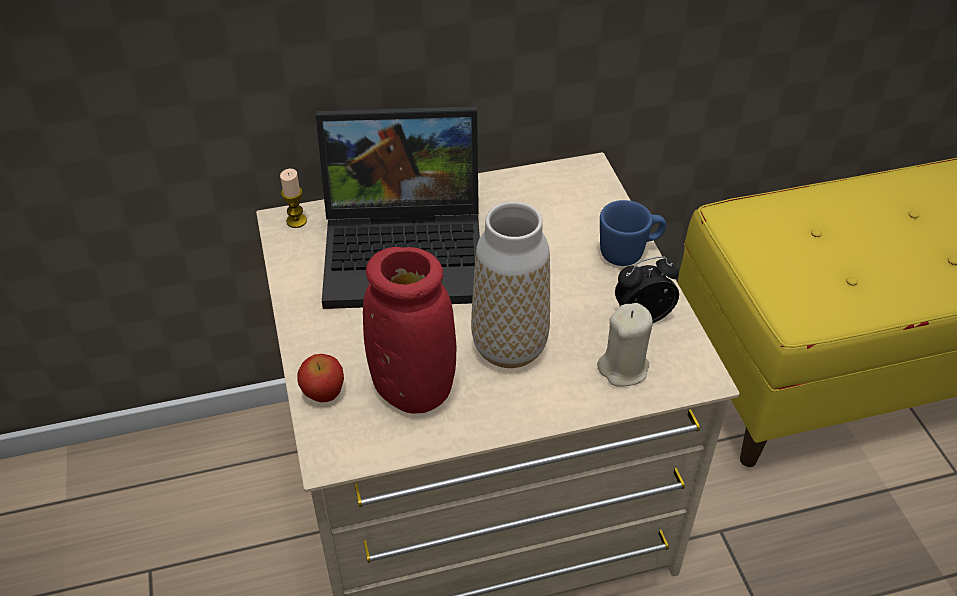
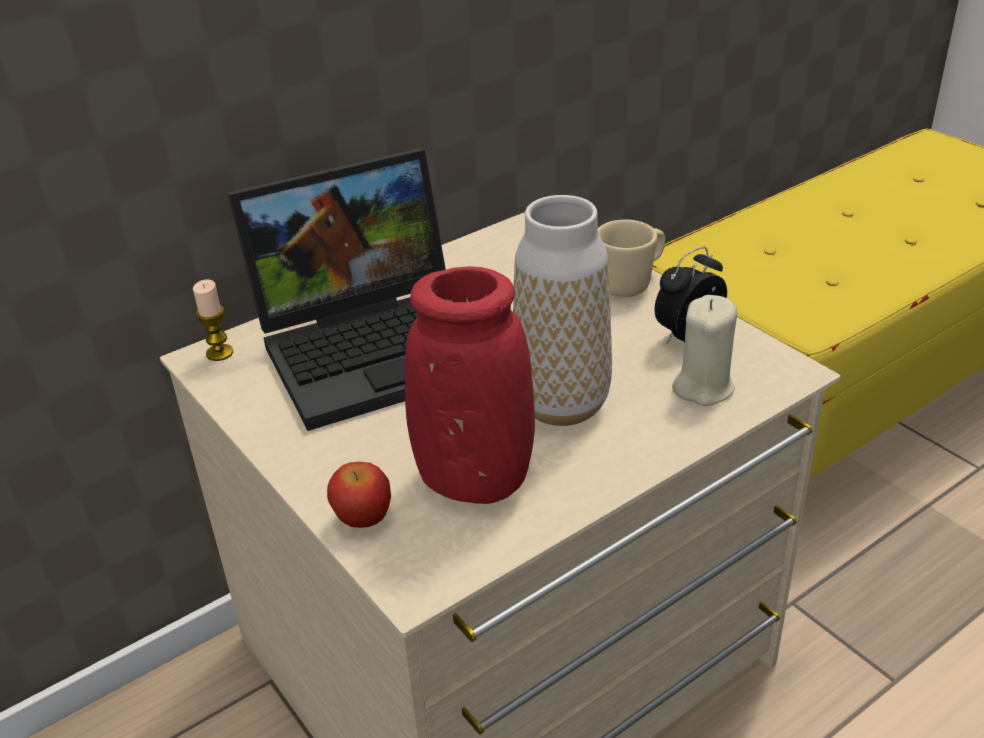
camera: 20 degrees left, 10 degrees down
blue mug [600,200,666,266] -> beige mug [598,220,665,297]

